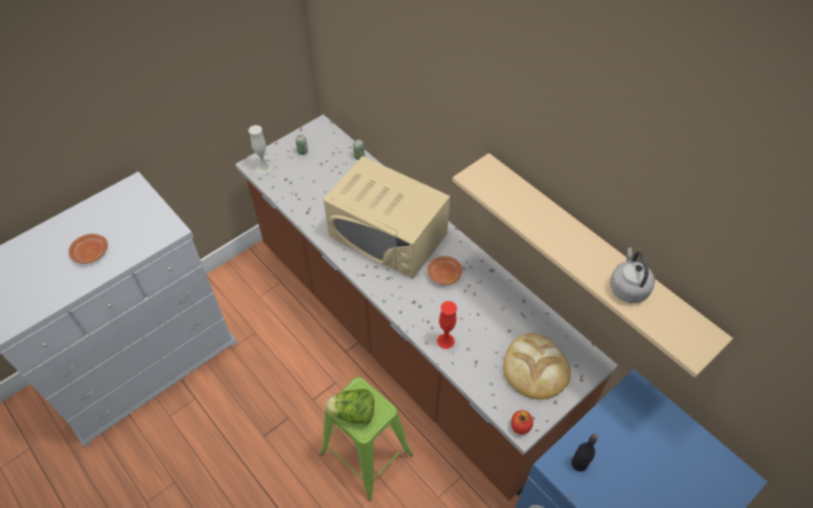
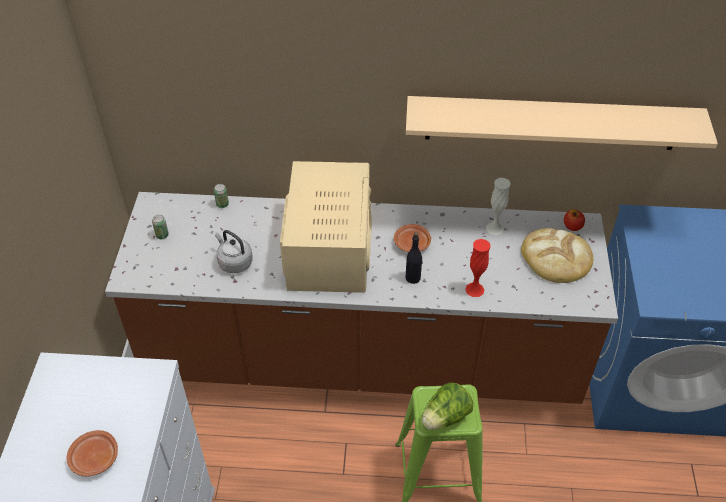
camera: 45 degrees left, 5 degrees down
white vase [249,125,272,174] -> white vase moved to [486,178,511,235]
beige microwave [323,156,450,279] -> beige microwave turned 75 degrees counterclockwise [280,161,372,293]
apple [511,410,533,435] -> apple moved to [564,209,585,231]
black bottle [571,434,597,472] -> black bottle moved to [405,232,423,284]
grey kettle [610,247,655,303] -> grey kettle moved to [215,230,253,273]

